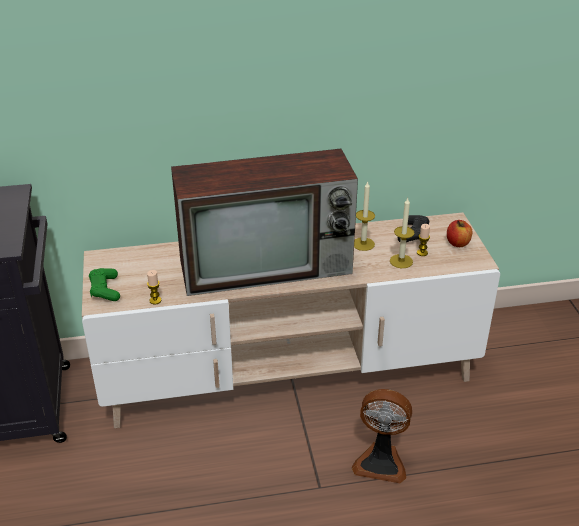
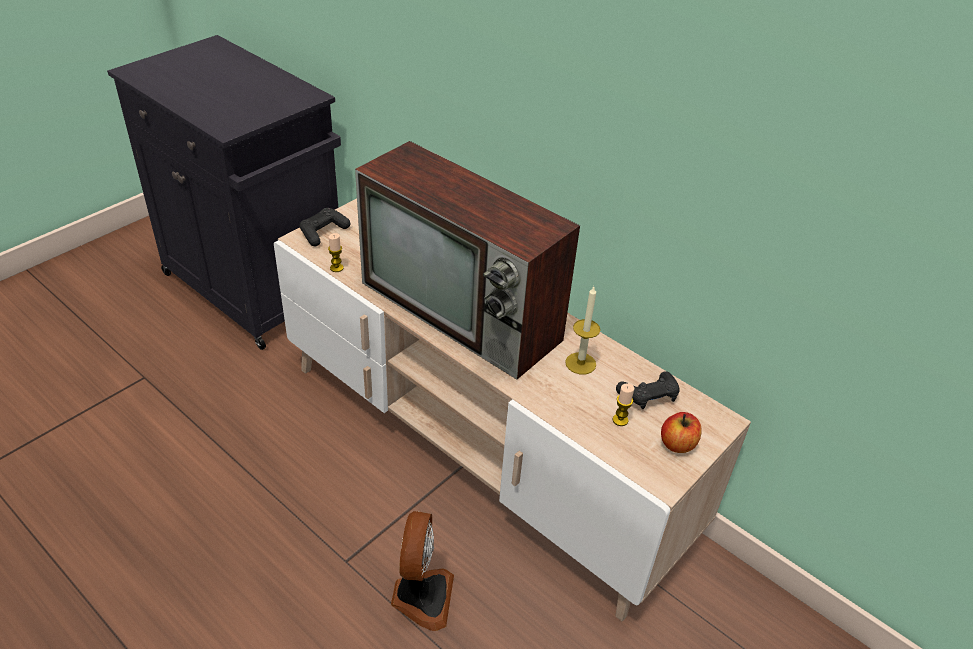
camera: 50 degrees right, 5 degrees up
green game controller [89,268,120,301] -> black game controller [299,208,350,246]
fan [352,389,412,483] -> fan turned 150 degrees counterclockwise [391,511,454,631]
candle [390,198,414,268] -> none

